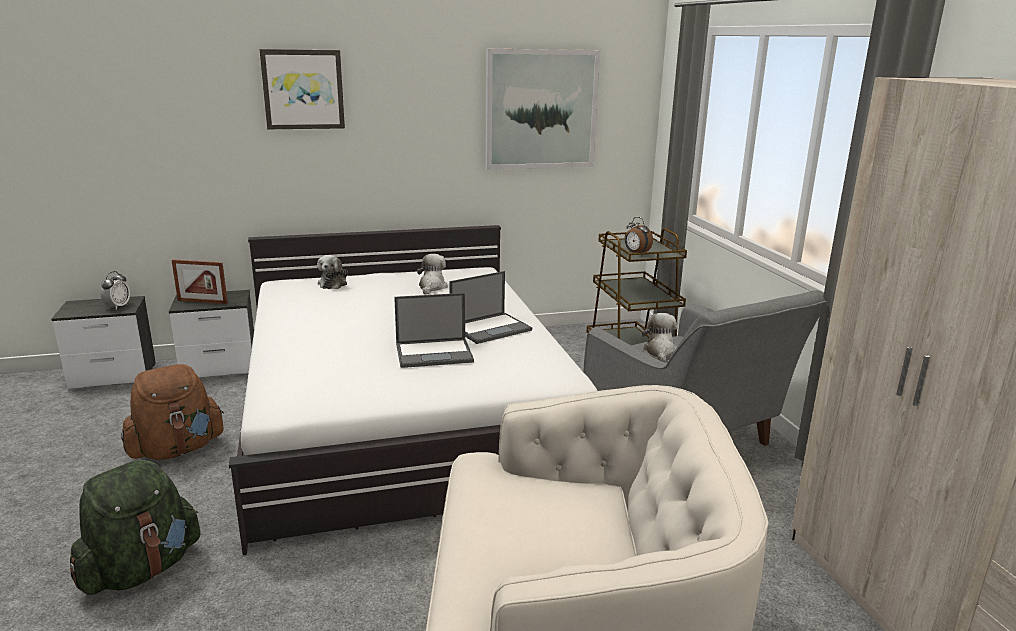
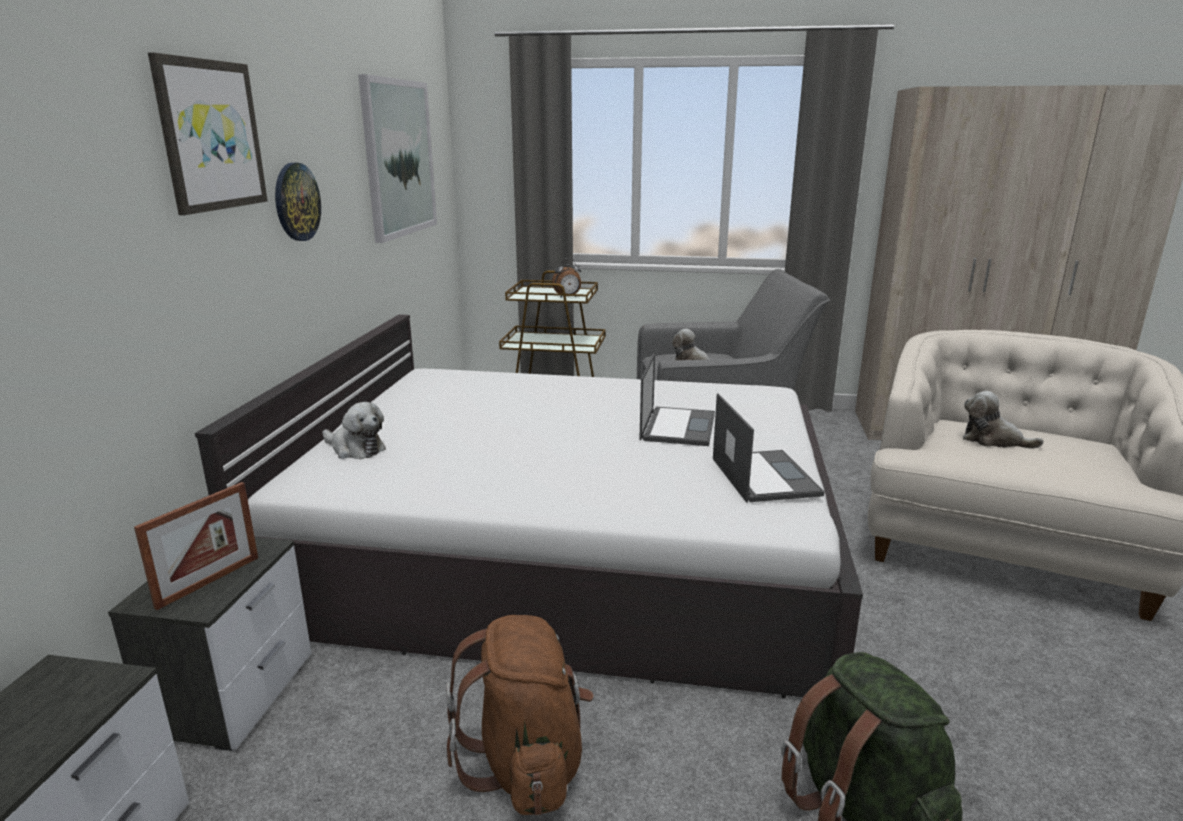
camera: 65 degrees left, 0 degrees up
alarm clock [100,271,130,310] -> none
plush toy [417,254,448,295] -> plush toy moved to [963,391,1044,448]
laptop [449,271,532,344] -> laptop moved to [713,393,824,503]
none -> wall clock [275,163,321,241]

